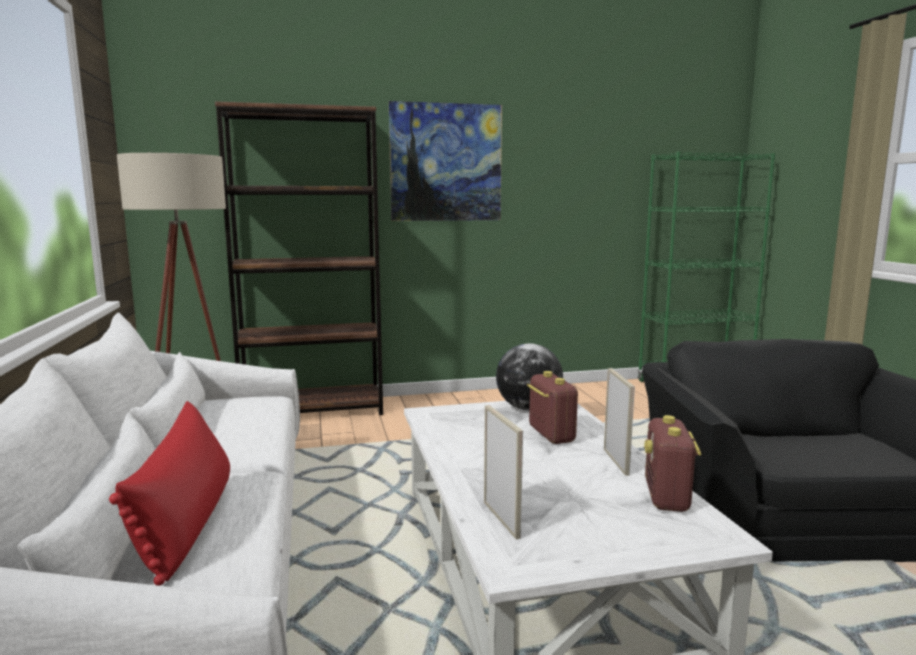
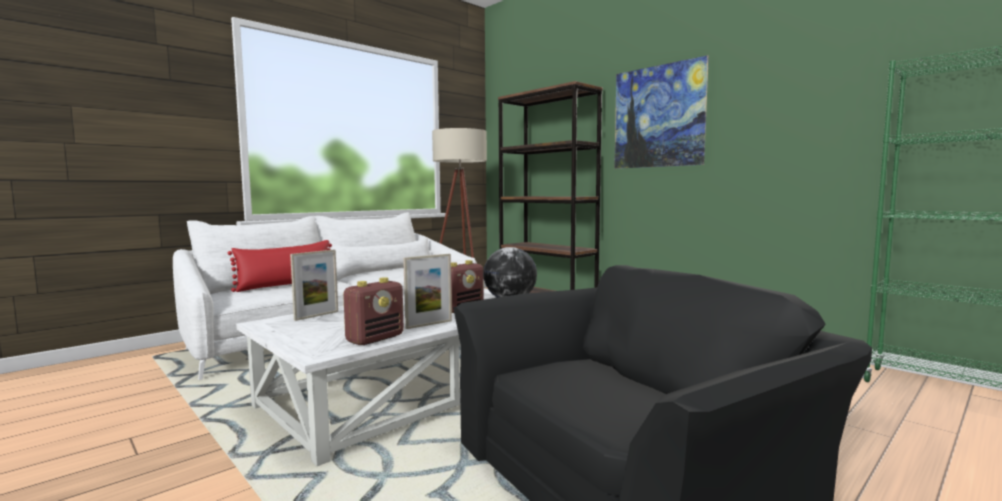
camera: 60 degrees right, 5 degrees down
radio [644,415,701,512] -> radio turned 150 degrees clockwise [343,277,404,345]

